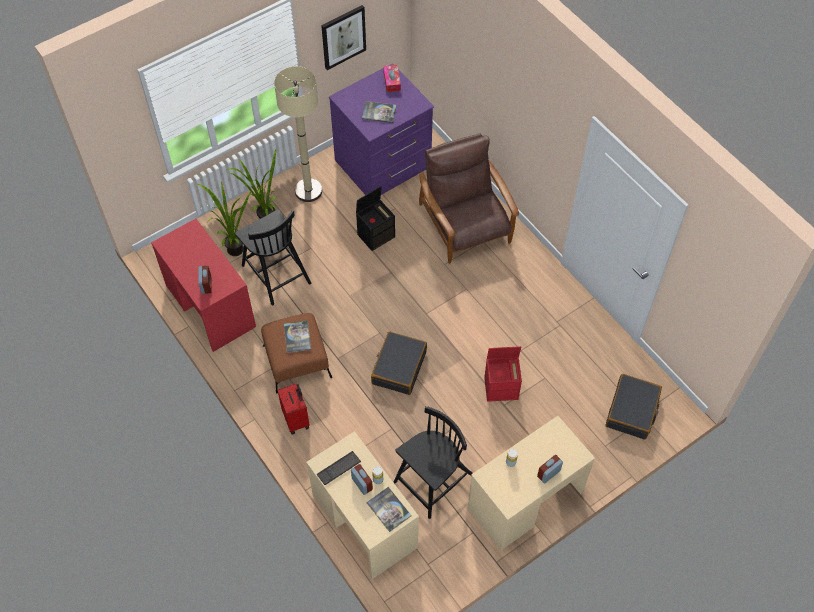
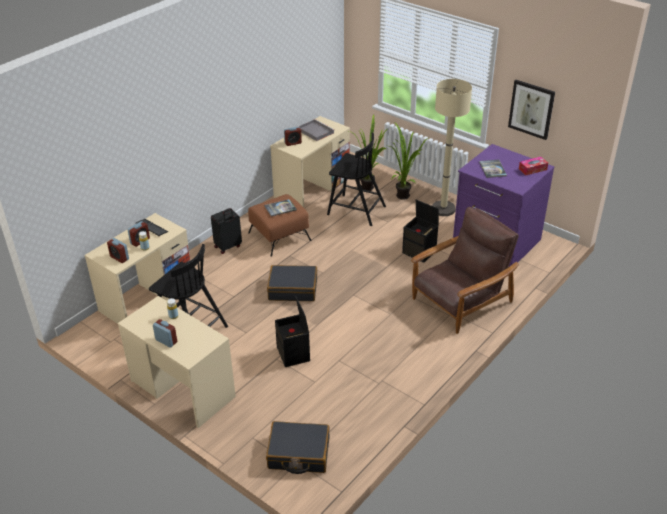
camera: 75 degrees right, 20 degrees down
red desk [151,219,256,352] -> beige desk [270,116,350,207]
black chair [235,210,311,305] -> black chair turned 105 degrees counterclockwise [327,133,386,226]
red suitcase [277,383,310,434] -> black suitcase [211,208,242,254]
book [367,487,411,532] -> alarm clock [107,238,129,263]
red storage box [484,346,522,402] -> black storage box [275,296,310,367]
none -> grey tray [298,119,334,141]

